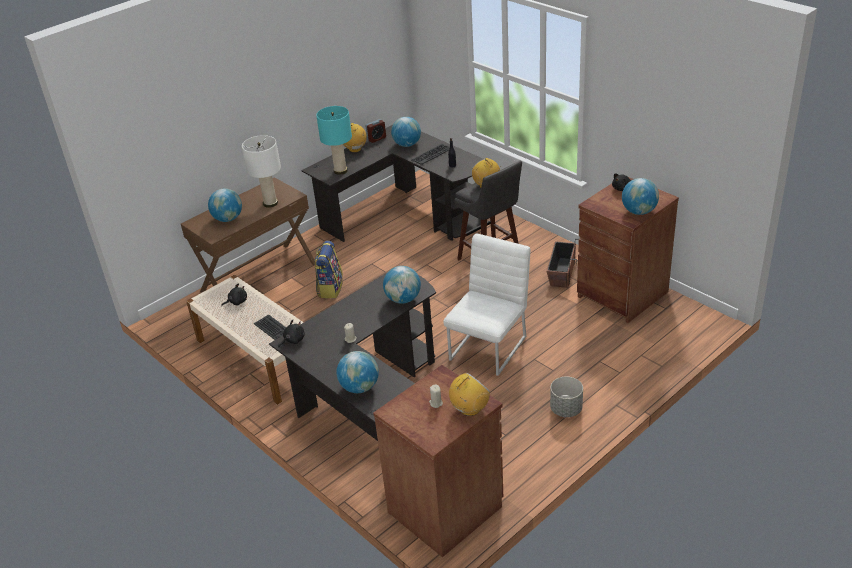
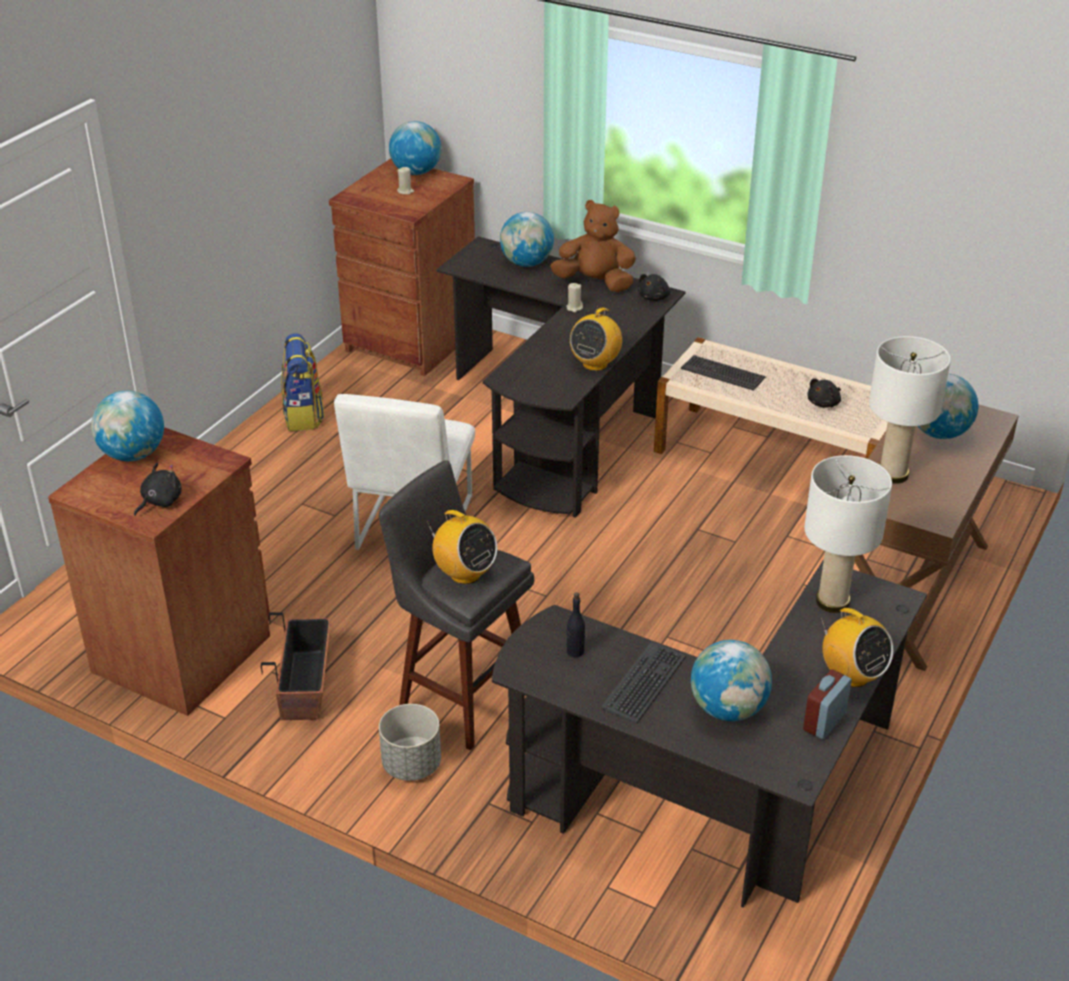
camera: 160 degrees right, 0 degrees up
backpack [315,241,343,298] -> backpack moved to [281,333,325,431]
turquoise table lamp [316,106,352,175] -> white table lamp [804,455,892,613]
globe [383,266,421,304] -> globe moved to [389,121,441,175]
radio [449,373,490,416] -> radio moved to [570,307,622,371]
grey planter [550,377,583,417] -> grey planter moved to [379,704,441,781]
none -> brown plush toy [550,200,636,292]

